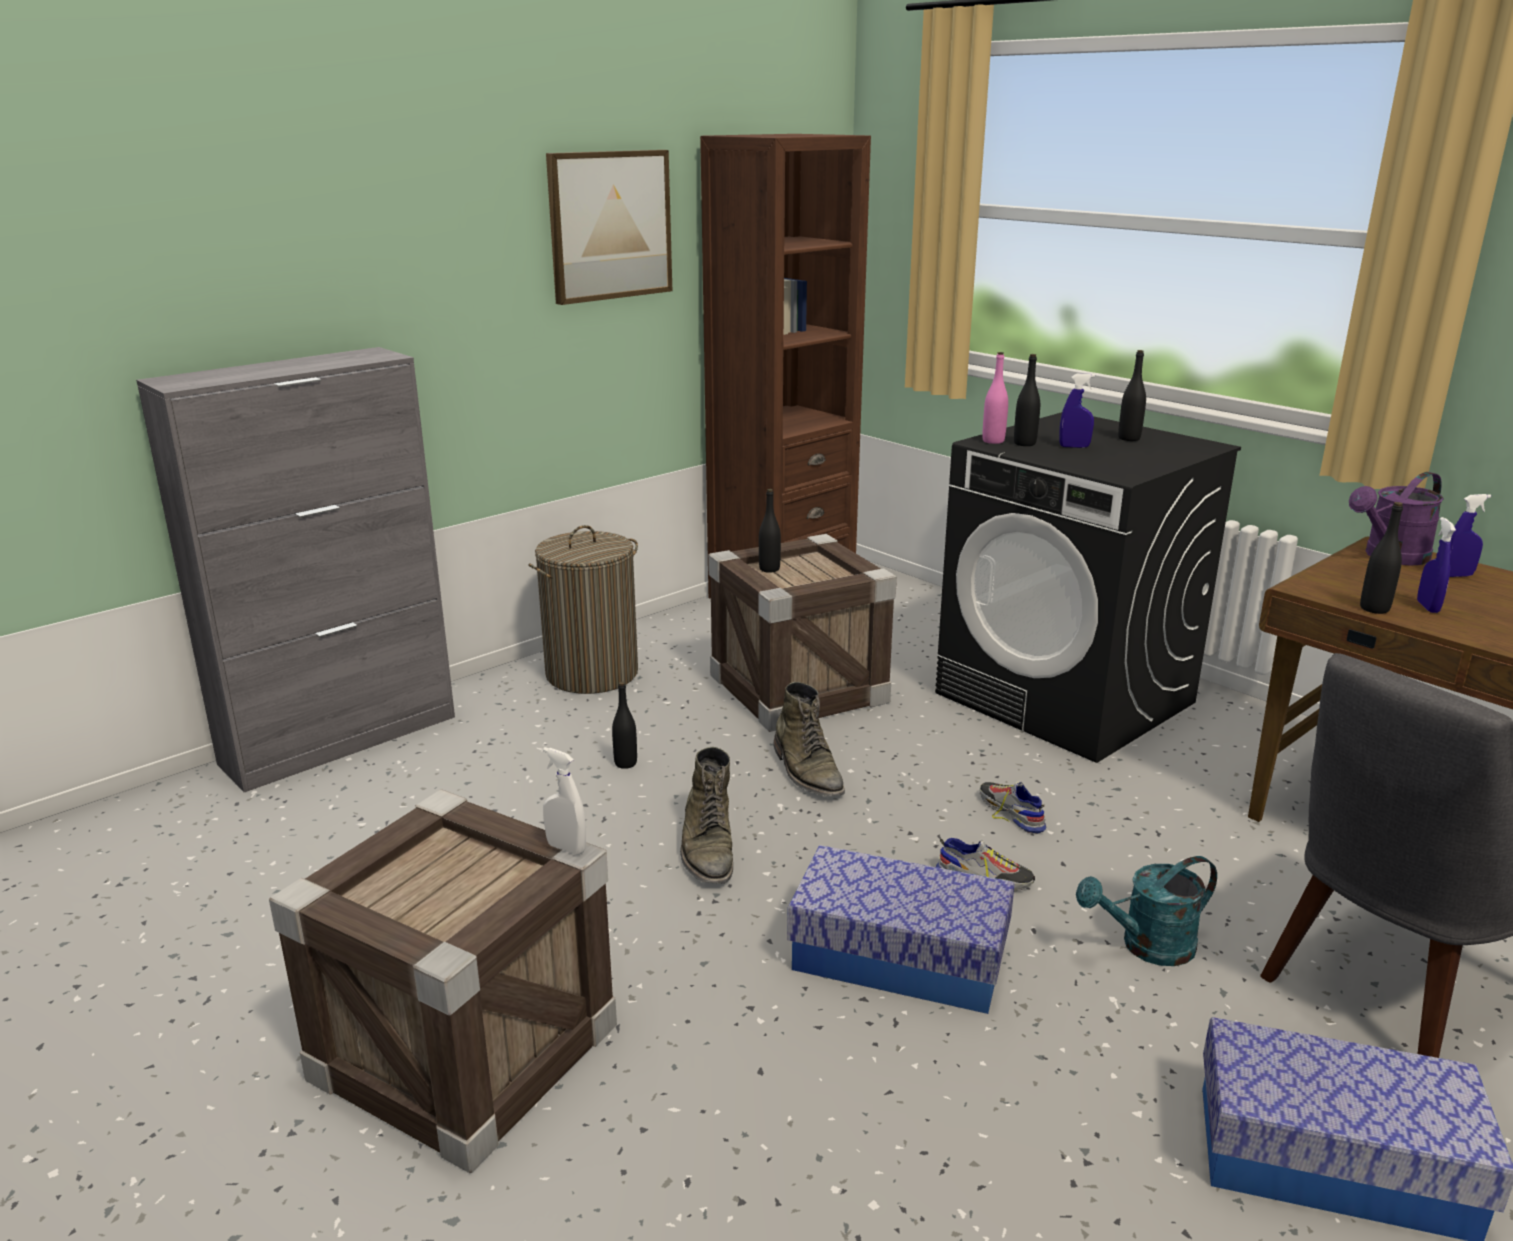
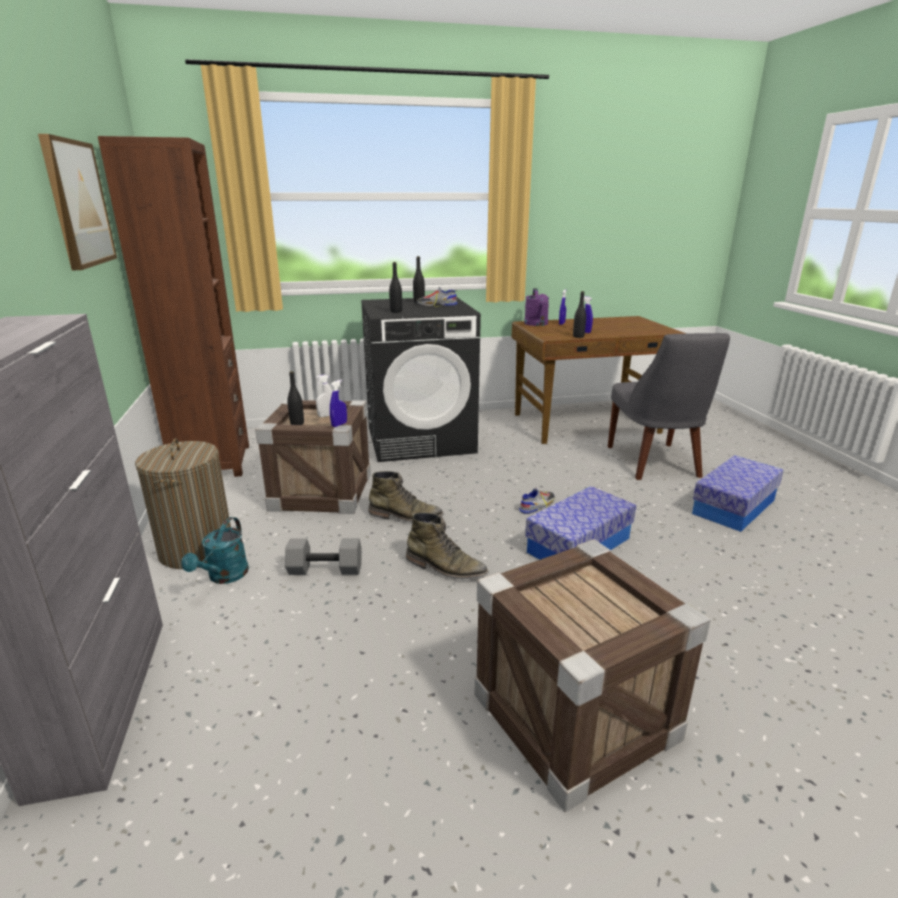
camera: 60 degrees left, 0 degrees up
white spray bottle [543,747,586,855] -> white spray bottle moved to [316,374,332,417]
black bottle [612,682,637,769] -> grey dumbbell [285,538,361,575]
shoe [979,781,1046,834] -> shoe moved to [416,287,458,307]
pink bottle [982,352,1008,444] -> none
blue spray bottle [1059,374,1095,448] -> blue spray bottle moved to [330,379,347,427]
turquoise watering can [1076,856,1217,966] -> turquoise watering can moved to [181,517,249,584]

